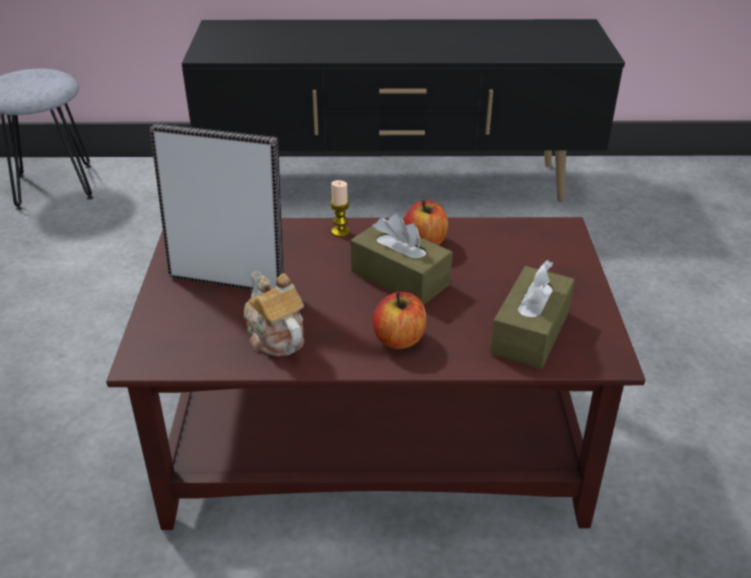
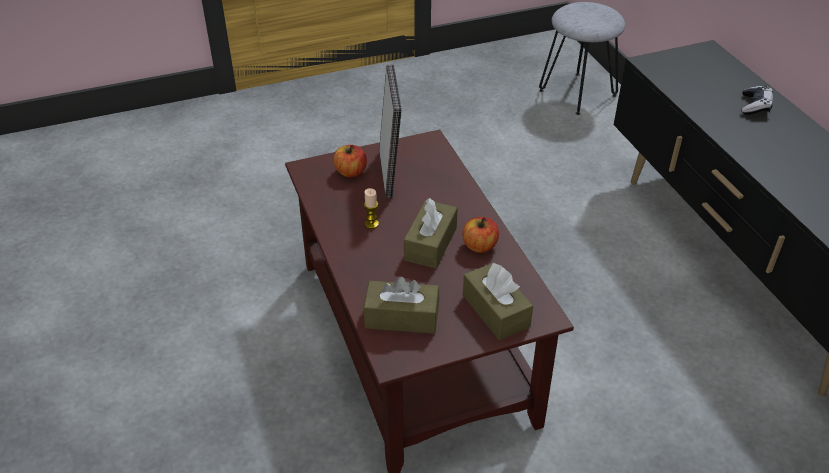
camera: 70 degrees right, 5 degrees up
teapot [244,271,304,356] -> none
candle [330,180,350,237] -> candle moved to [364,188,379,229]
apple [372,292,426,349] -> apple moved to [334,145,367,177]
none -> brown tissue box [463,262,533,340]
none -> game controller [741,86,773,115]

